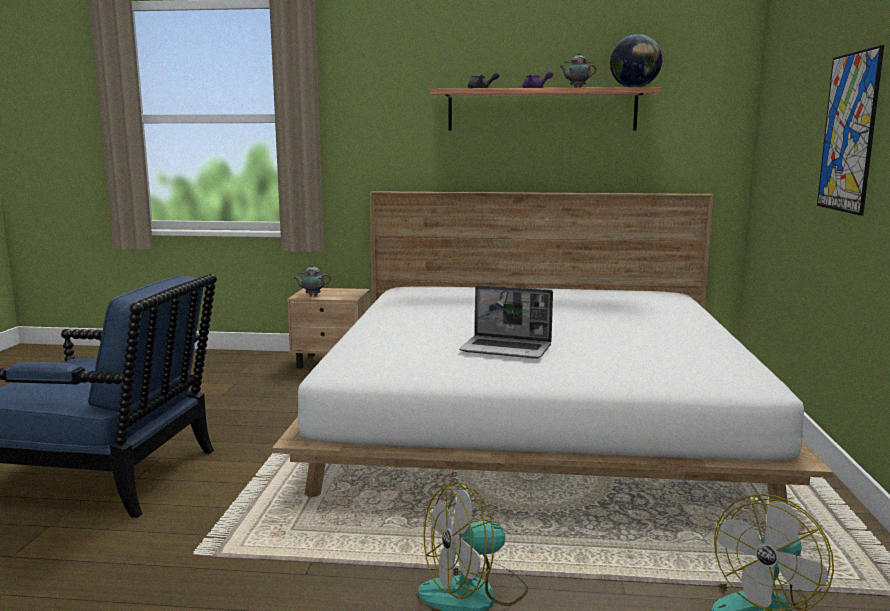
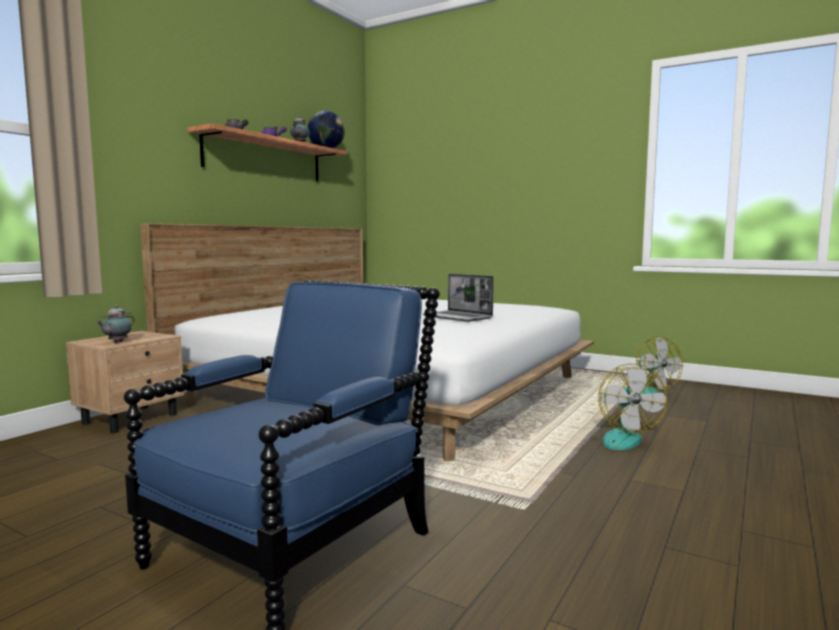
camera: 65 degrees left, 5 degrees down
laptop [459,285,553,359] -> laptop turned 90 degrees clockwise [423,274,494,322]
picture [817,45,884,216] -> none

